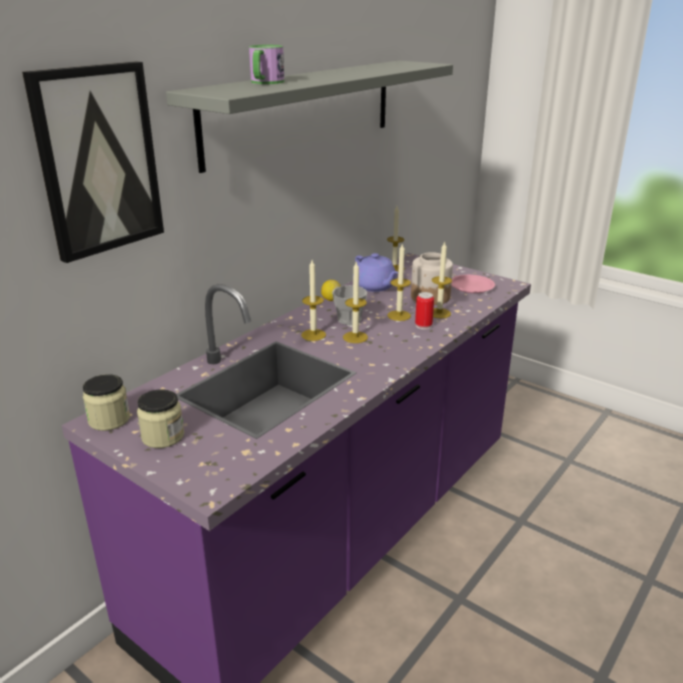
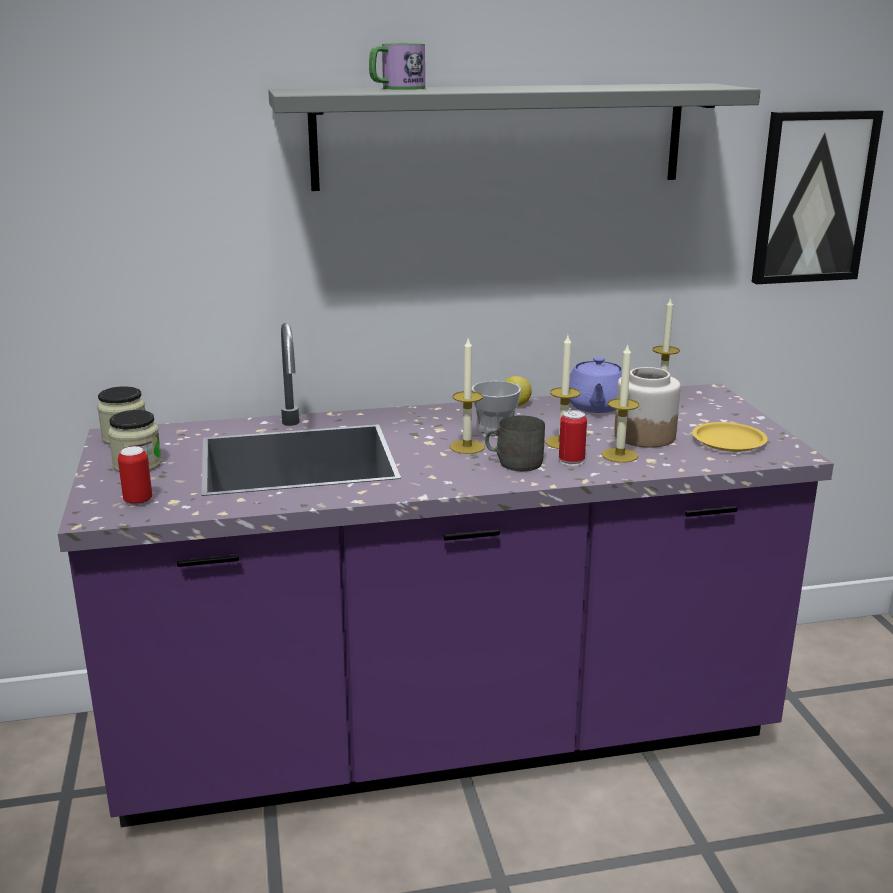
camera: 40 degrees right, 5 degrees down
picture [22,61,164,263] -> picture moved to [752,110,883,284]
candle [301,260,326,341] -> none
pink plate [451,275,495,293] -> yellow plate [692,422,768,452]
none -> can [118,446,152,505]
none -> grey mug [485,416,545,471]

